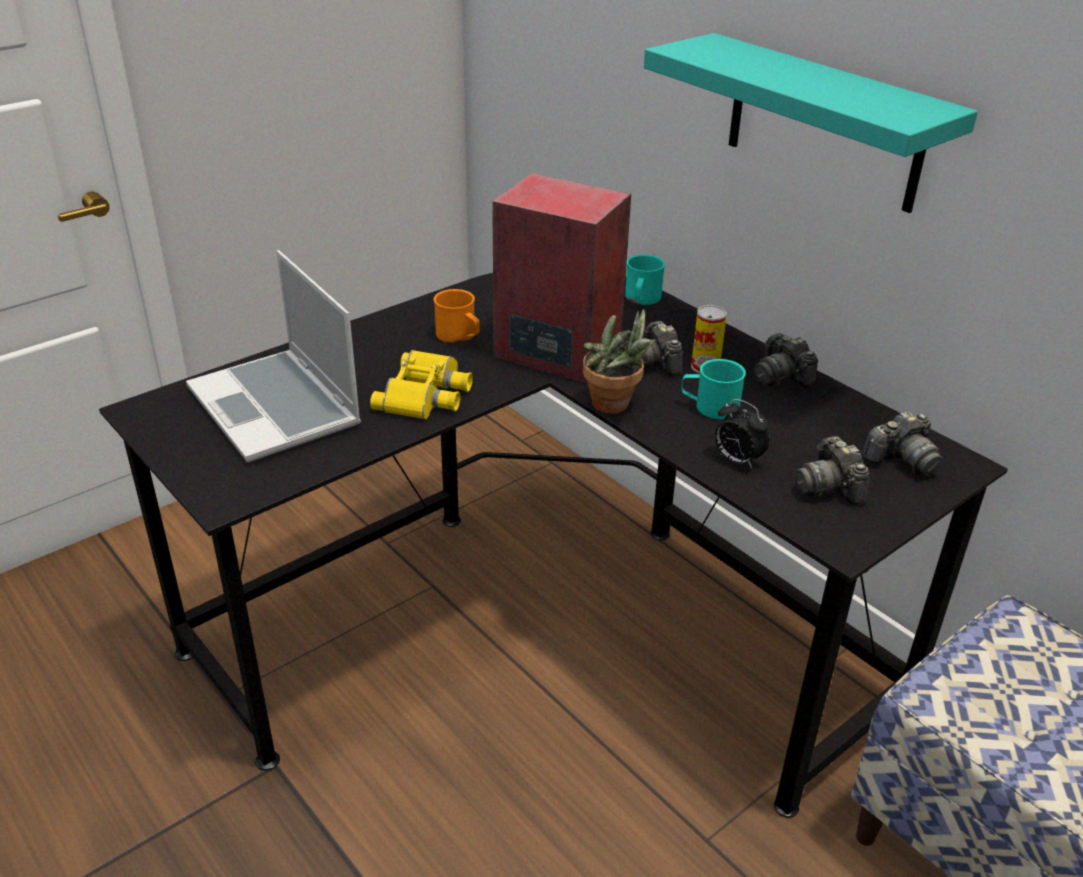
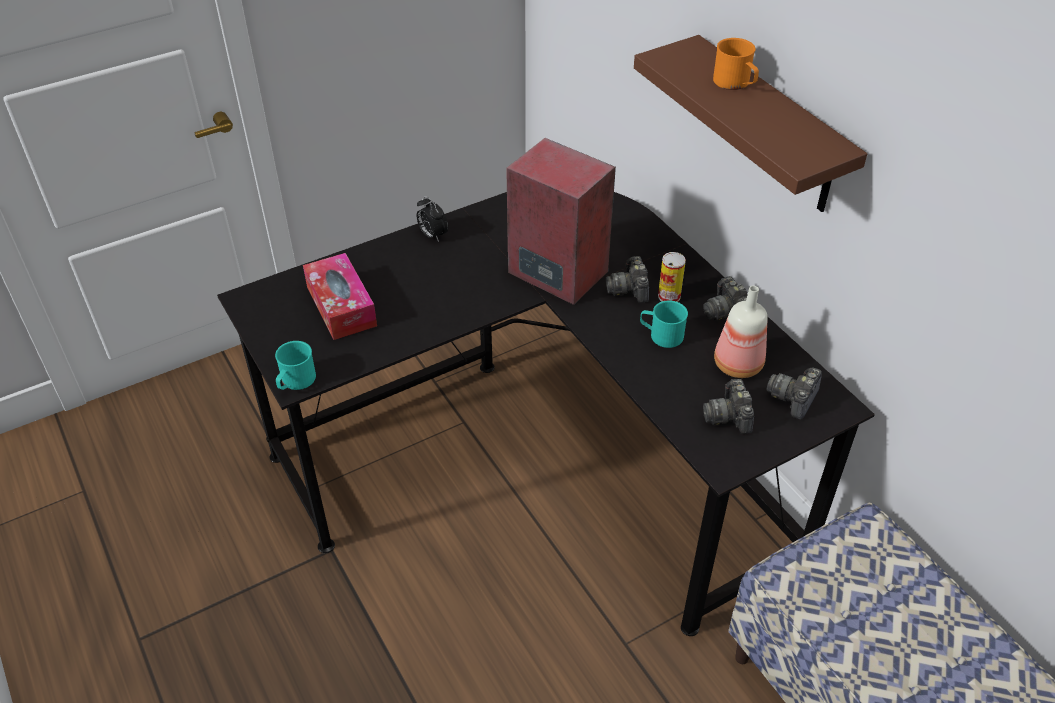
camera: 10 degrees right, 10 degrees up
laptop [186,250,361,462] -> tissue box [303,253,377,340]
yellow binoculars [370,350,473,420] -> none
orange mug [434,289,480,343] -> orange mug moved to [713,38,759,90]
potted plant [583,309,655,414] -> none
turquoise mug [625,254,665,305] -> turquoise mug moved to [275,341,316,390]
turquoise shelf [644,33,978,213] -> brown shelf [634,35,867,212]
alarm clock [714,399,770,469] -> alarm clock moved to [417,196,448,242]
camera [862,411,943,476] -> camera turned 135 degrees clockwise [767,368,822,419]
none -> bottle [714,286,767,378]

